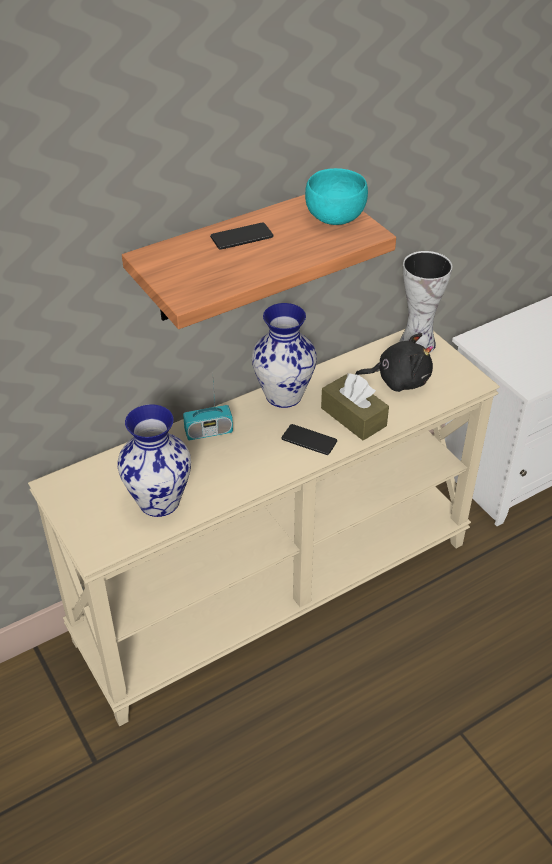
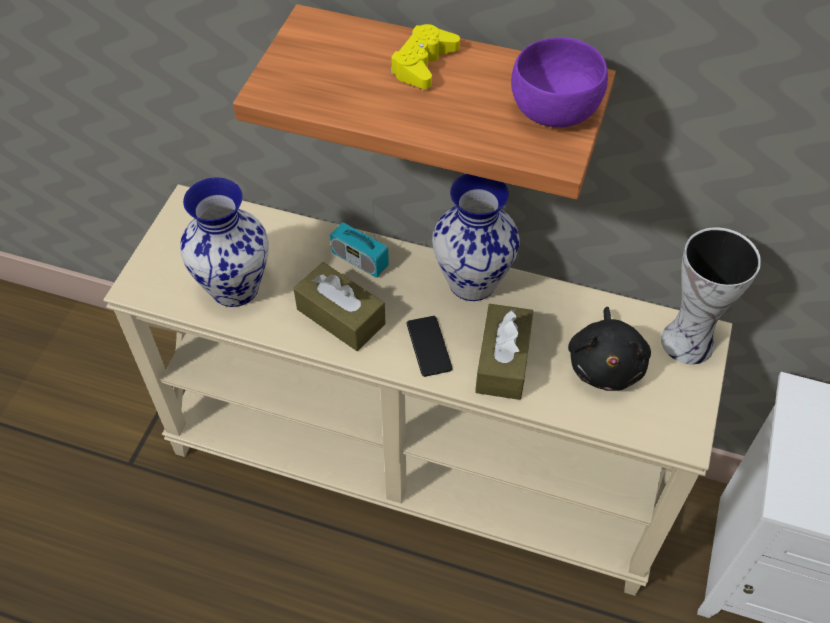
camera: 50 degrees right, 10 degrees up
phone [210,222,274,250] -> yellow game controller [390,24,460,89]
turquoise bowl [305,168,368,225] -> purple bowl [511,37,608,127]
black plush toy [355,333,433,392] -> black plush toy turned 45 degrees clockwise [568,307,651,391]
none -> brown tissue box [294,262,386,351]

